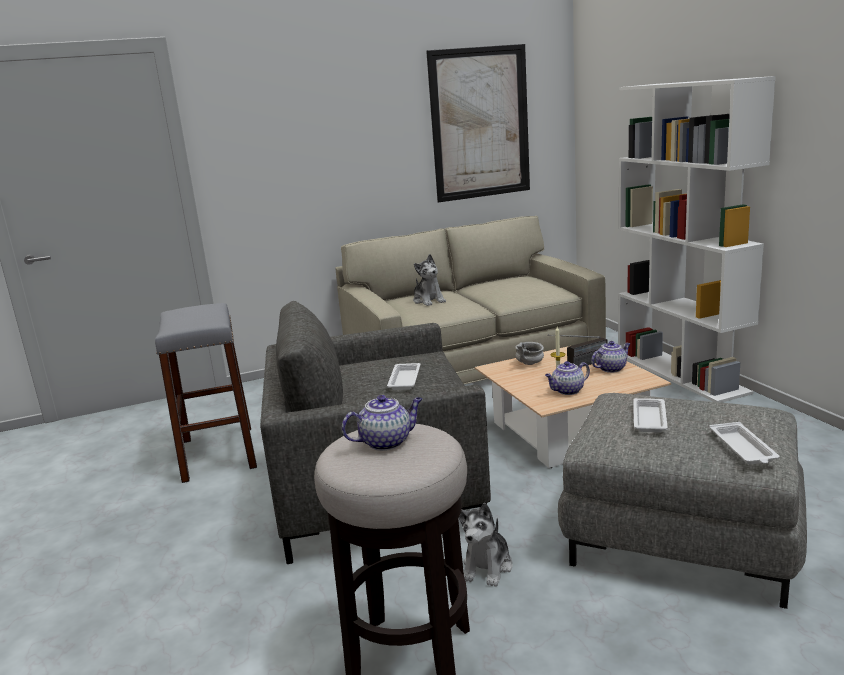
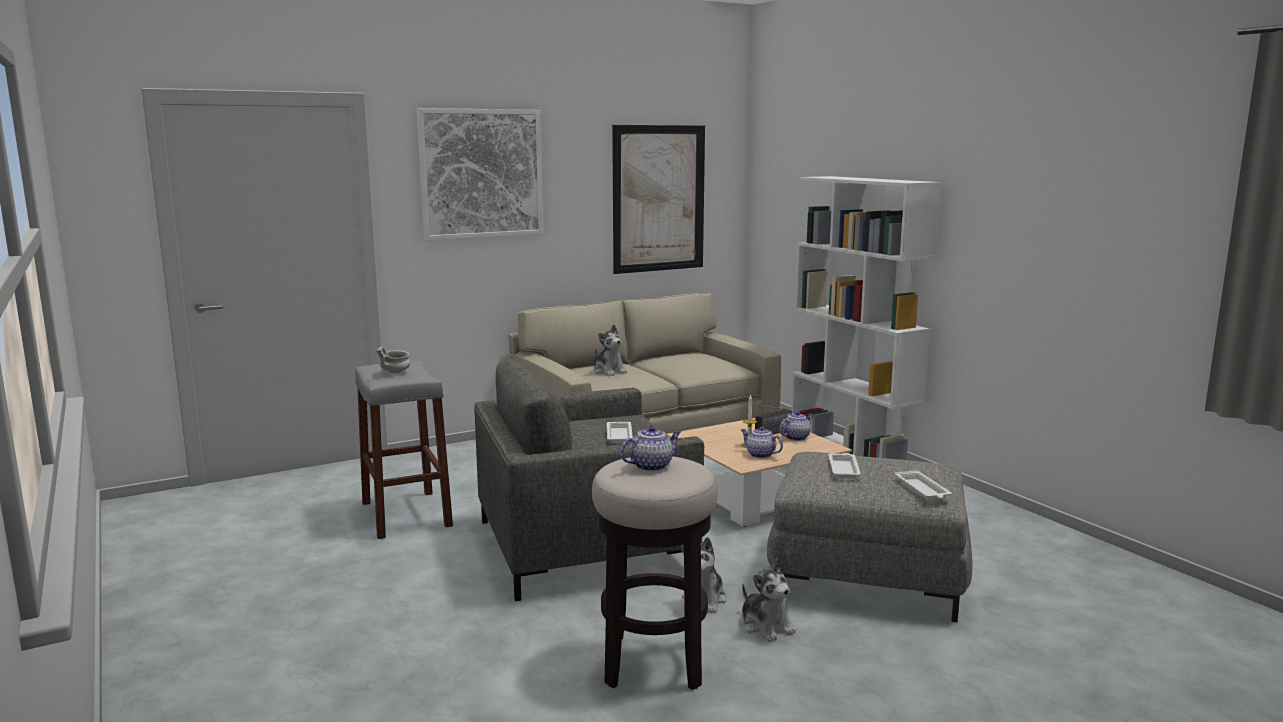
camera: 10 degrees left, 5 degrees down
grey bowl [515,342,544,365] -> grey bowl moved to [376,347,410,373]
teapot [545,361,590,395] -> teapot turned 75 degrees clockwise [741,426,783,458]
none -> picture [417,108,543,241]
none -> plush toy [741,559,796,642]

